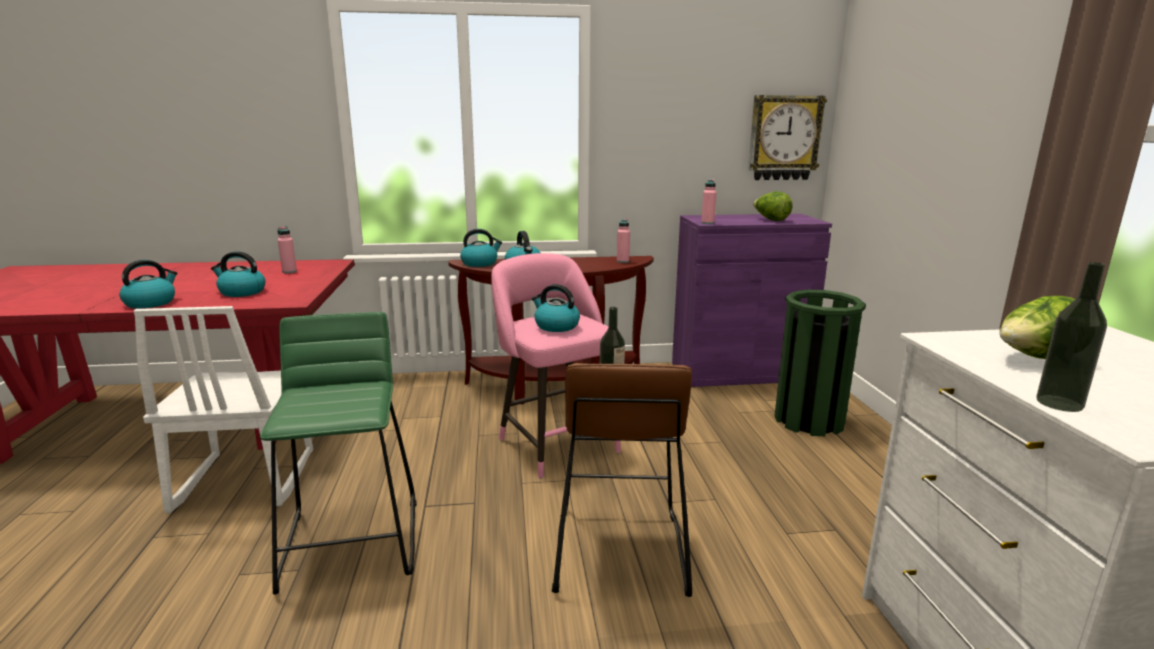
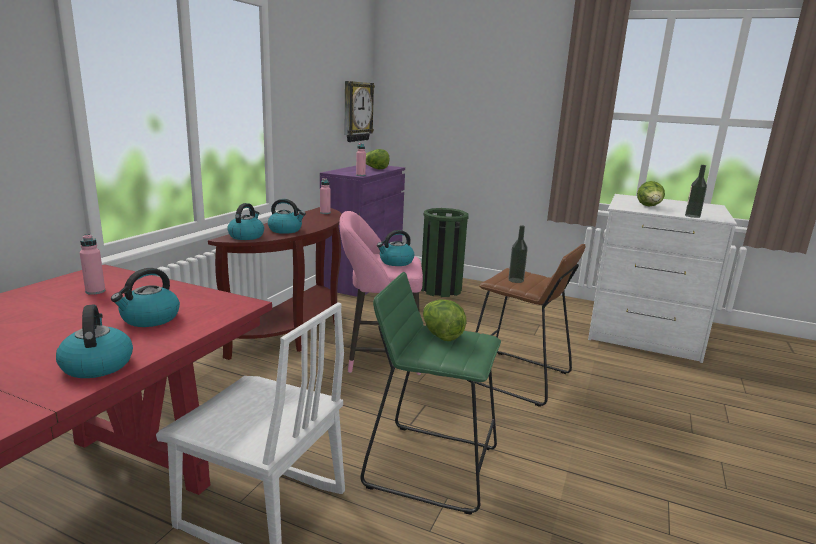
camera: 60 degrees left, 0 degrees up
none -> lettuce [423,299,467,341]

